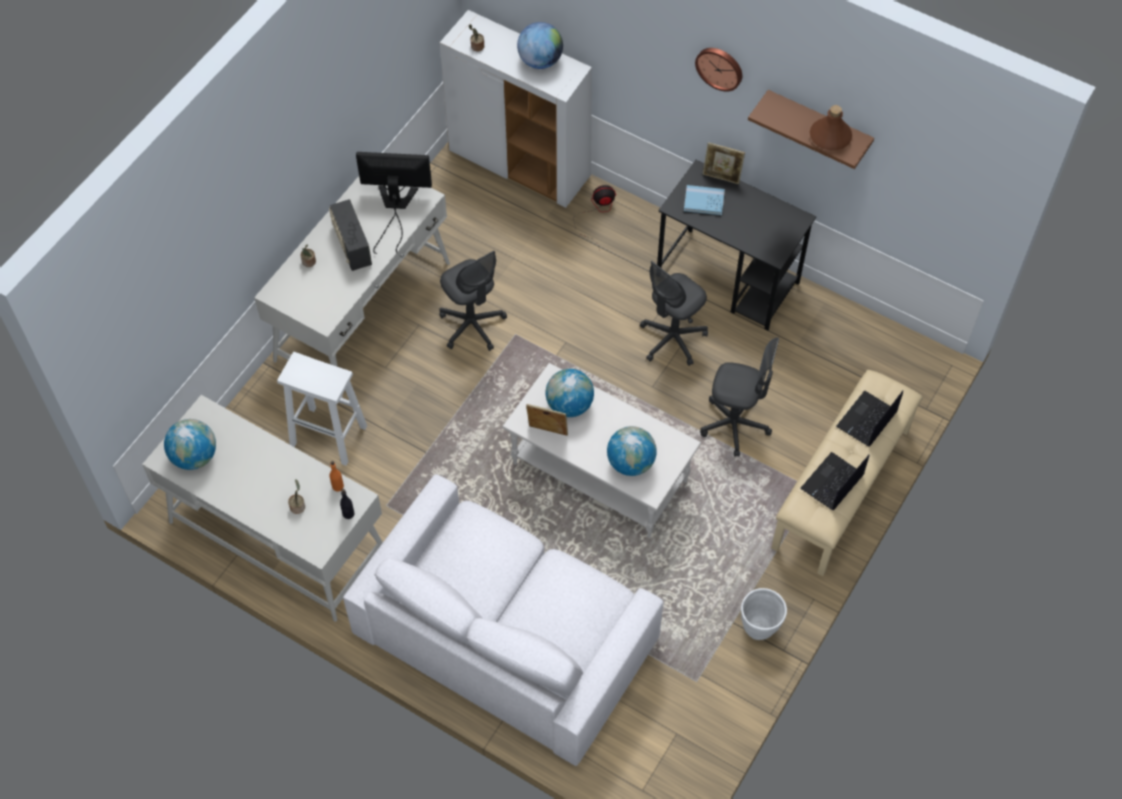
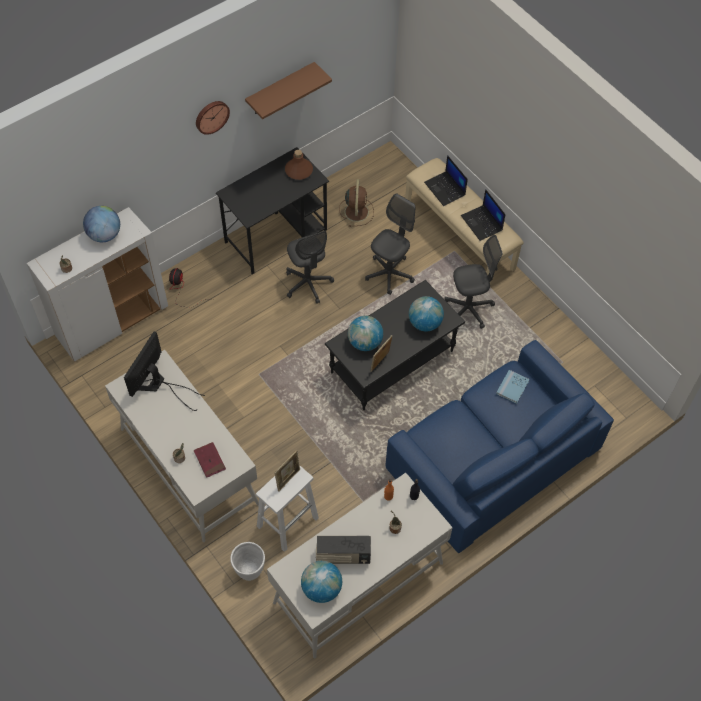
camera: 70 degrees left, 0 degrees up
radio [329,199,372,271] -> radio moved to [316,536,371,564]
white sofa [343,474,664,766] -> blue sofa [385,340,614,553]
grey office chair [439,251,507,351] -> grey office chair moved to [444,235,502,329]
white coffee table [502,363,701,538] -> black coffee table [325,280,465,410]
blue book [684,185,725,215] -> blue book moved to [496,370,530,404]
picture frame [703,142,745,184] -> picture frame moved to [274,450,300,491]
white planter [741,588,787,640] -> white planter moved to [230,542,265,581]
brown bottle [810,105,852,150] -> brown bottle moved to [285,150,313,180]
none -> red book [194,442,226,478]
none -> brown fan [339,179,374,227]

